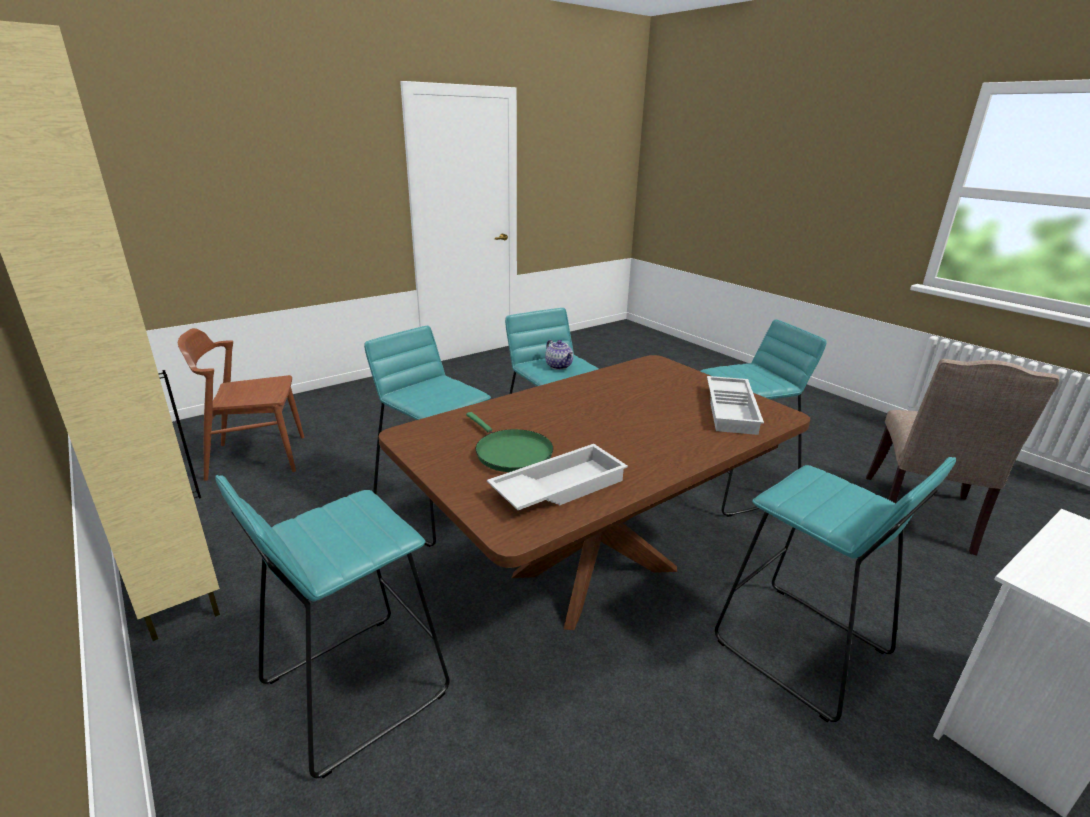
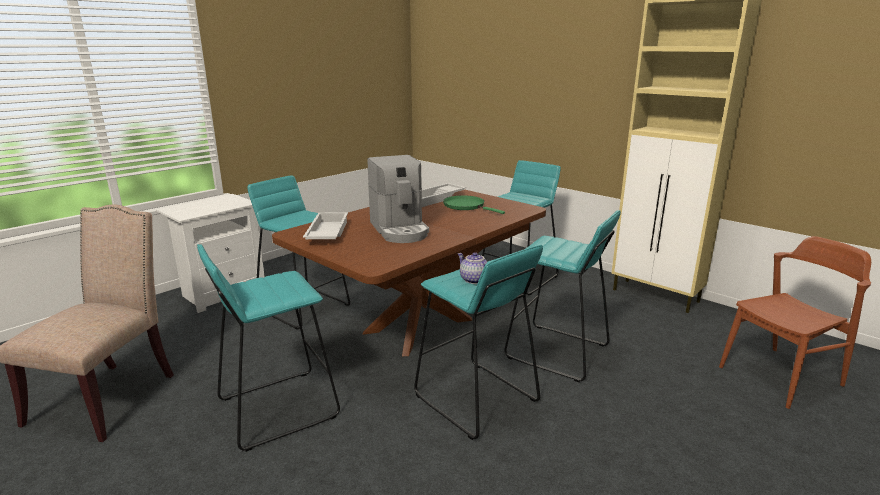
camera: 170 degrees right, 5 degrees down
none -> coffee machine [367,155,429,243]

